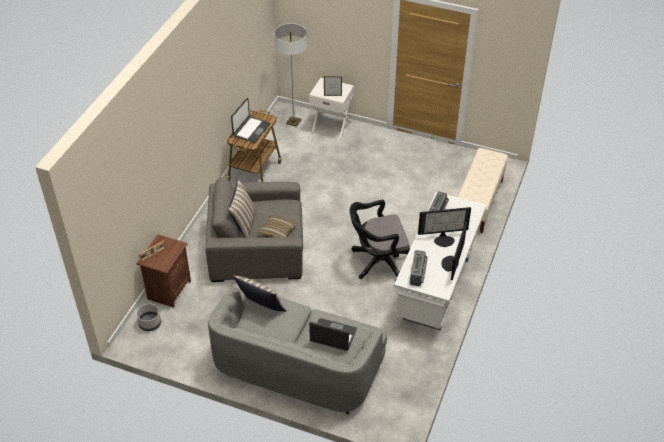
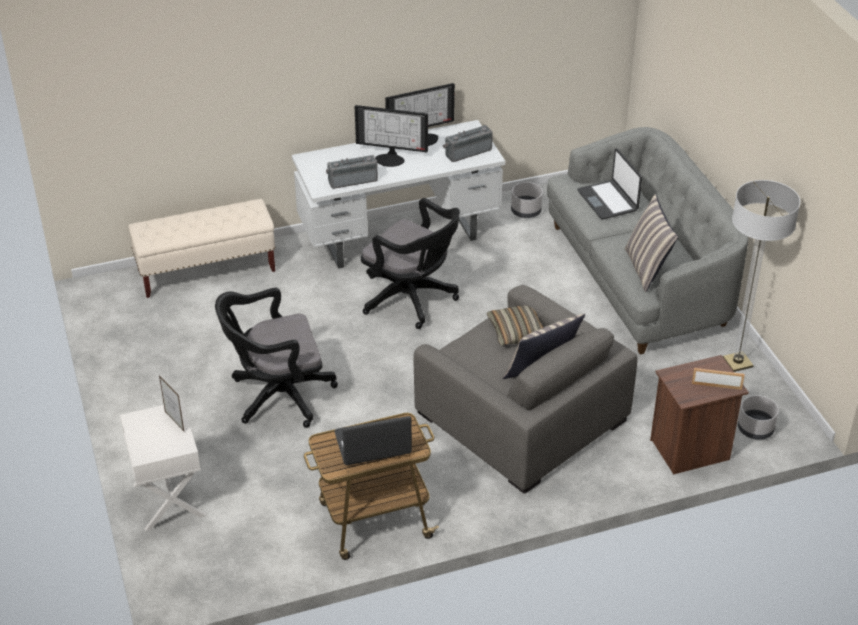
camera: 130 degrees left, 5 degrees down
floor lamp [274,23,307,127] -> floor lamp moved to [723,180,800,372]
monitor [418,207,471,247] -> monitor turned 150 degrees clockwise [355,105,428,167]
none -> black office chair [215,288,338,428]
none -> grey planter [511,182,543,218]

